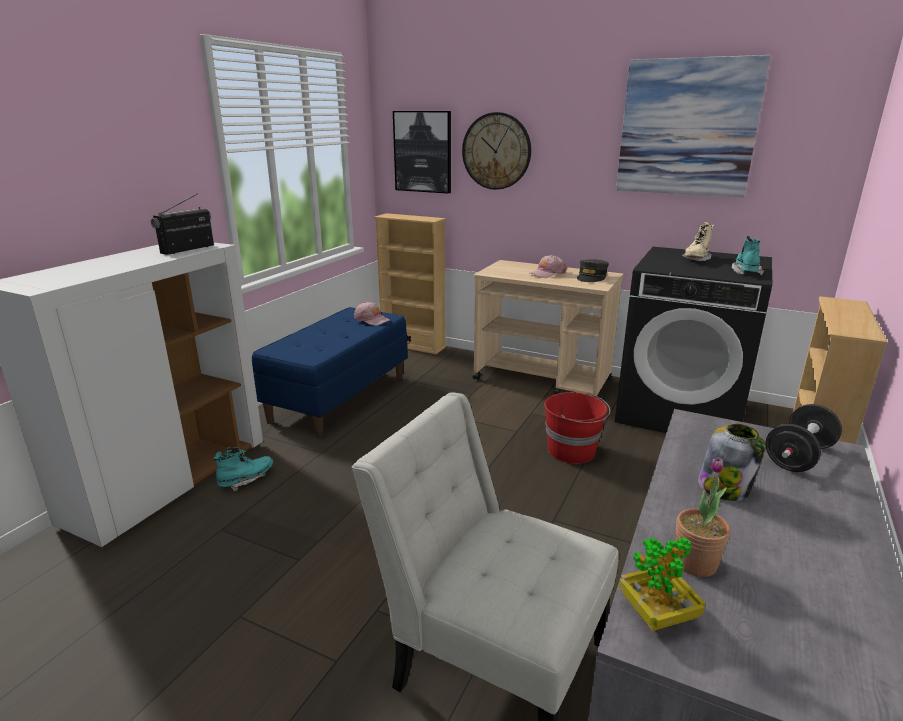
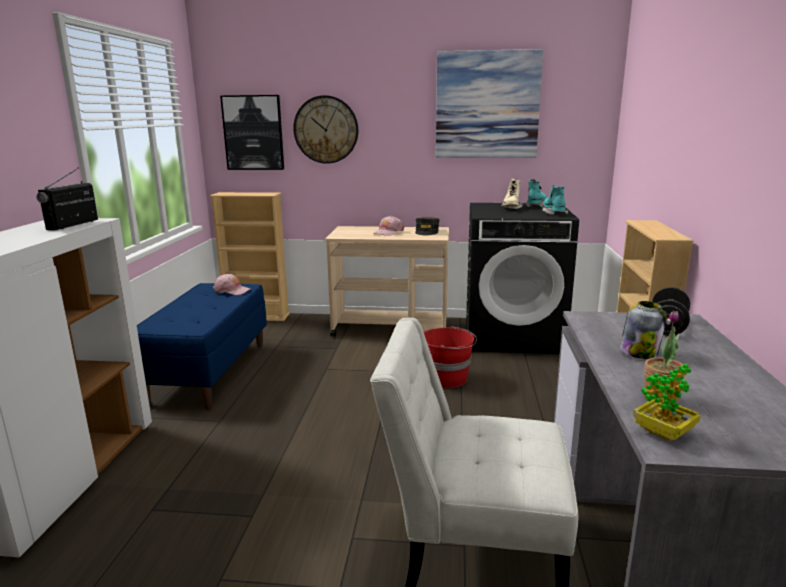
camera: 20 degrees left, 5 degrees down
turquoise boot [213,447,273,491] -> turquoise boot moved to [526,179,546,207]

